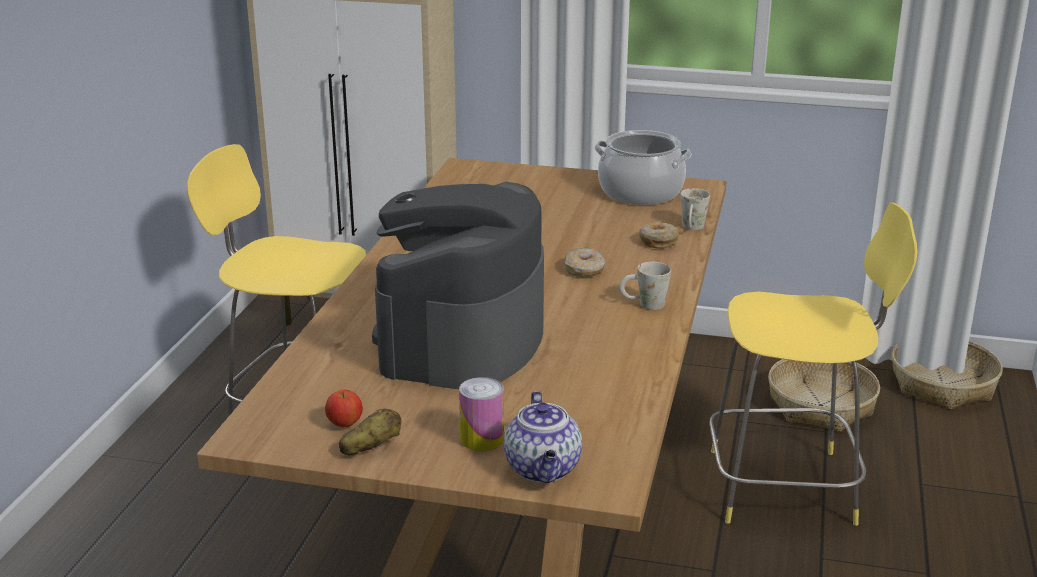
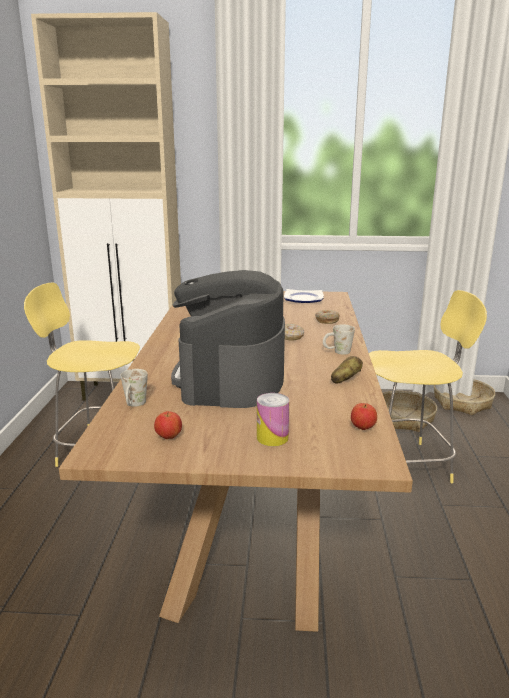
camera: 10 degrees left, 5 degrees down
potato [339,408,401,455] -> potato moved to [331,356,363,383]
teapot [504,391,582,483] -> none
cooking pot [594,130,692,205] -> plate [284,289,324,303]
white mug [680,188,710,230] -> white mug moved to [120,369,148,407]
none -> apple [351,403,377,430]

